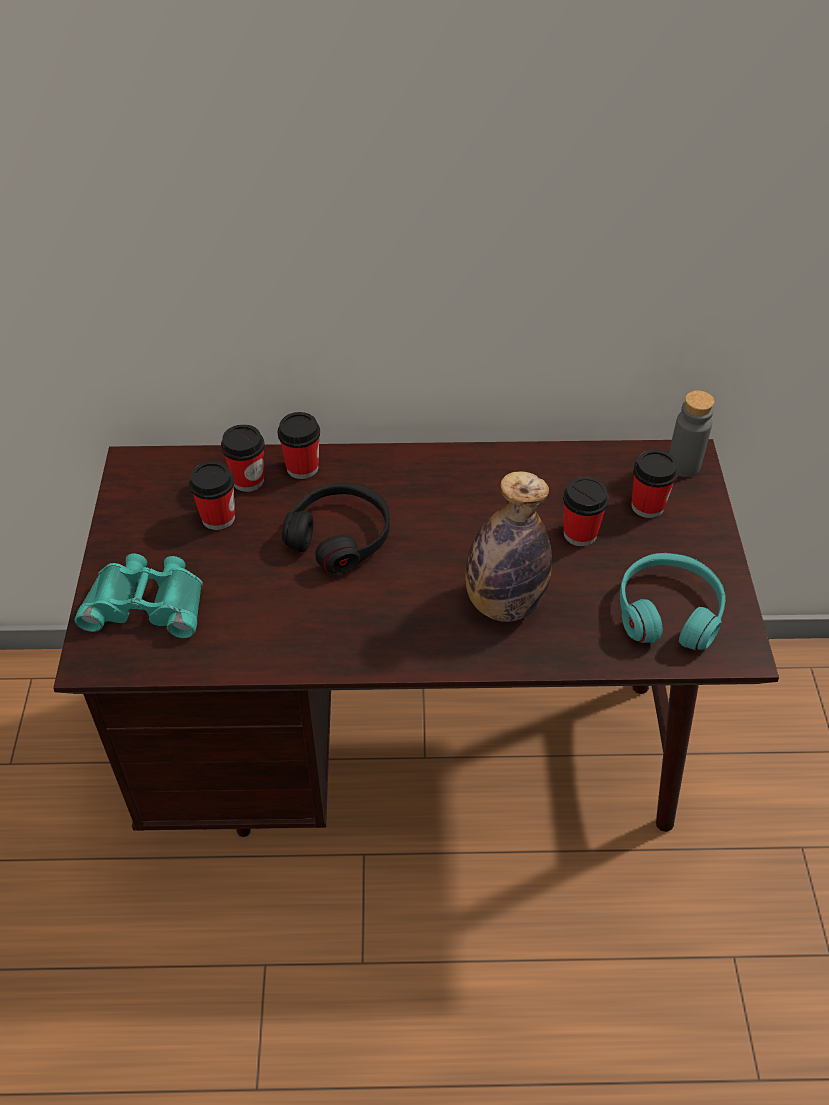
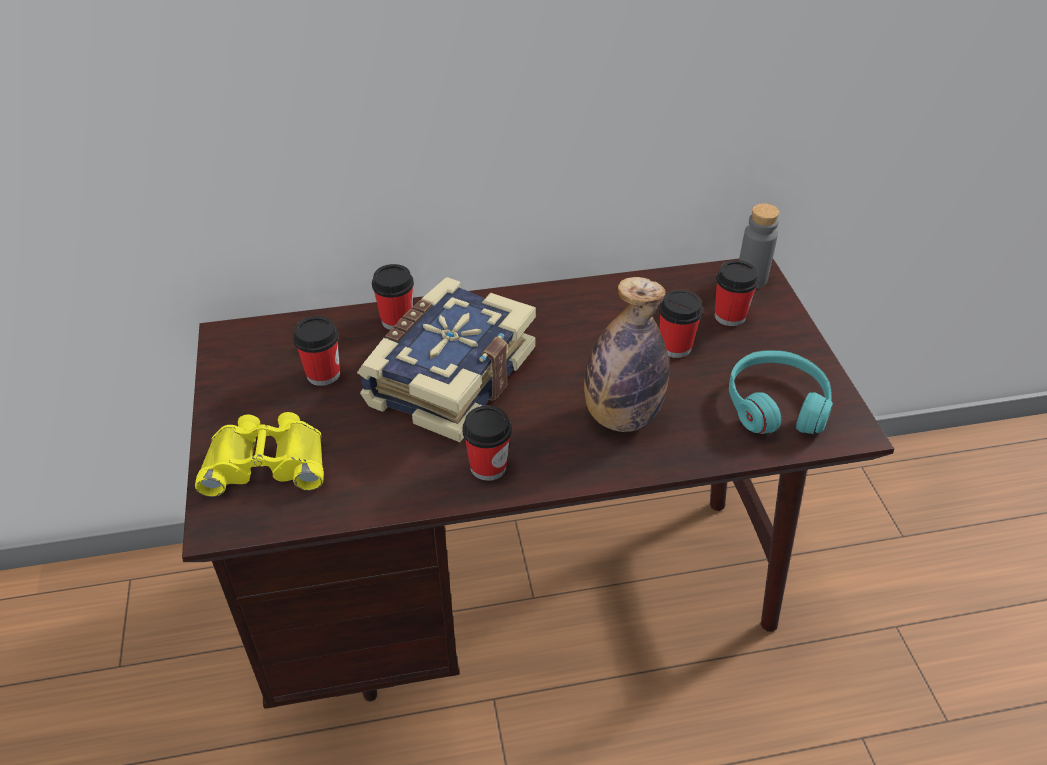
camera: 10 degrees left, 5 degrees down
turquoise binoculars [75,553,203,638] -> yellow binoculars [195,412,324,497]
cup [221,424,265,492] -> cup moved to [462,405,512,481]
black headphones [282,483,390,574] -> book [357,277,536,442]

